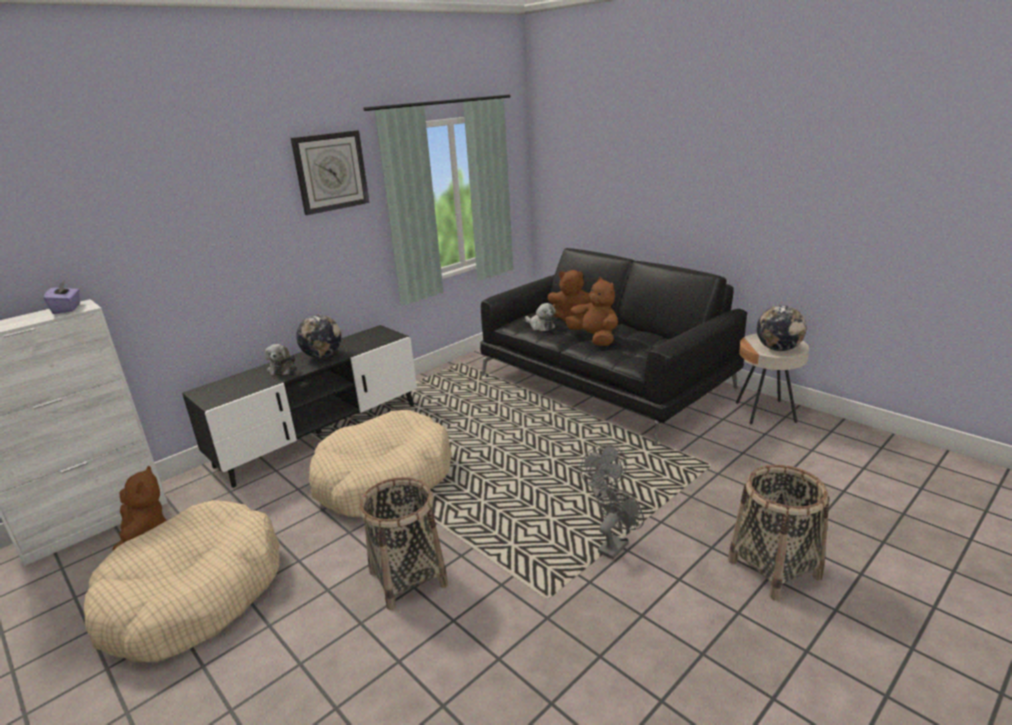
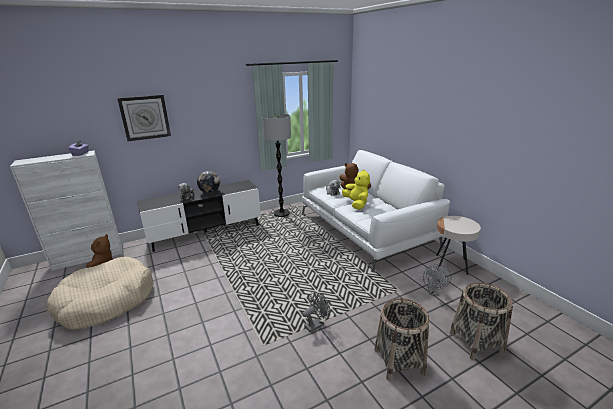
camera: 15 degrees right, 0 degrees up
wall clock [291,130,369,215] -> wall clock moved to [117,95,171,141]
beige dog bed [309,409,452,517] -> none
basket [359,477,448,610] -> basket moved to [450,282,513,360]
black sofa [480,248,748,445] -> white sofa [302,150,450,272]
brown plush toy [565,277,618,346] -> yellow plush toy [342,169,370,210]
grey fan [580,445,627,499] -> grey fan moved to [423,264,452,296]
globe [757,305,806,351] -> none
none -> floor lamp [262,114,291,217]

